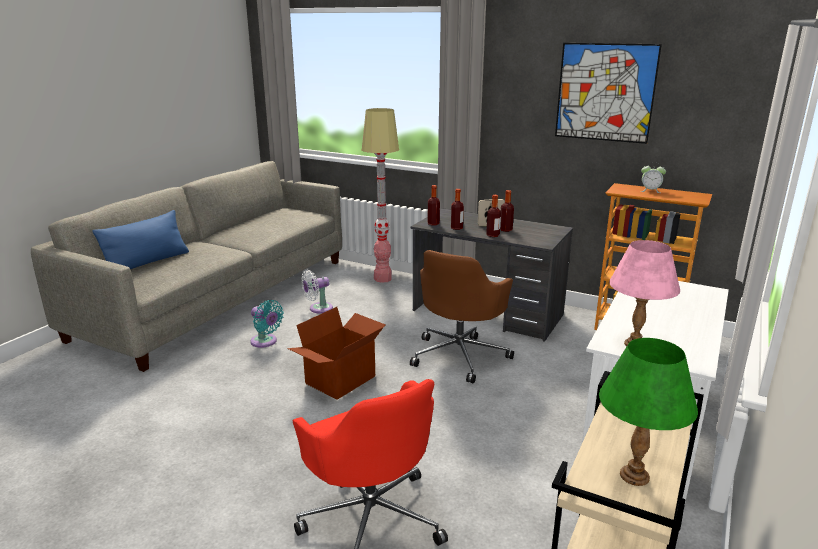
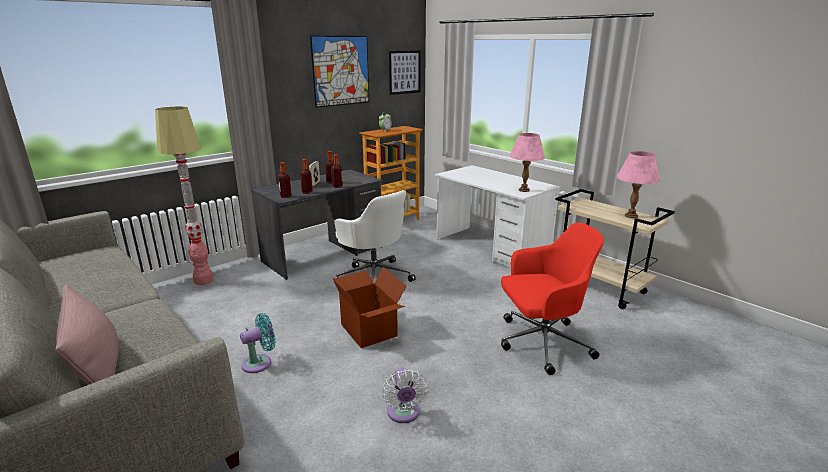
camera: 70 degrees left, 0 degrees up
blue pillow [92,210,189,269] -> pink pillow [55,285,118,385]
white fan [301,270,333,313] -> white fan moved to [382,367,429,423]
brown office chair [410,250,514,383] -> white office chair [334,190,416,282]
green table lamp [599,338,698,486] -> pink table lamp [617,151,660,218]
none -> picture [389,50,421,95]

